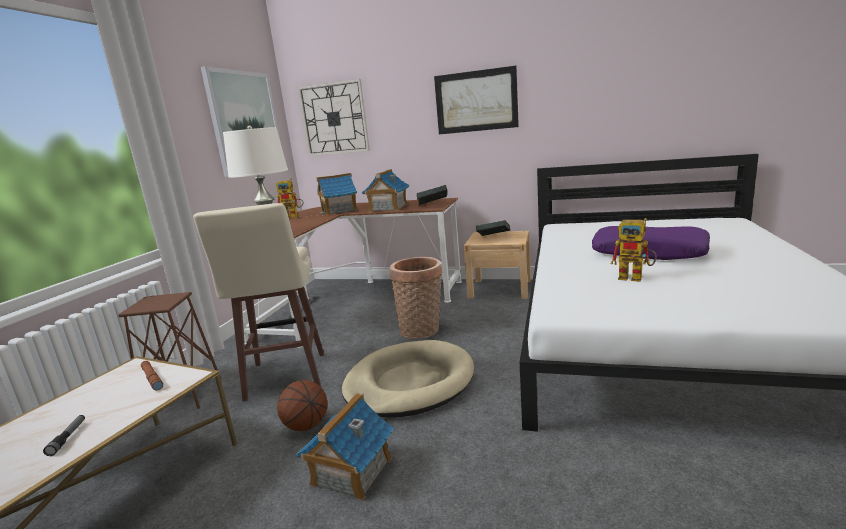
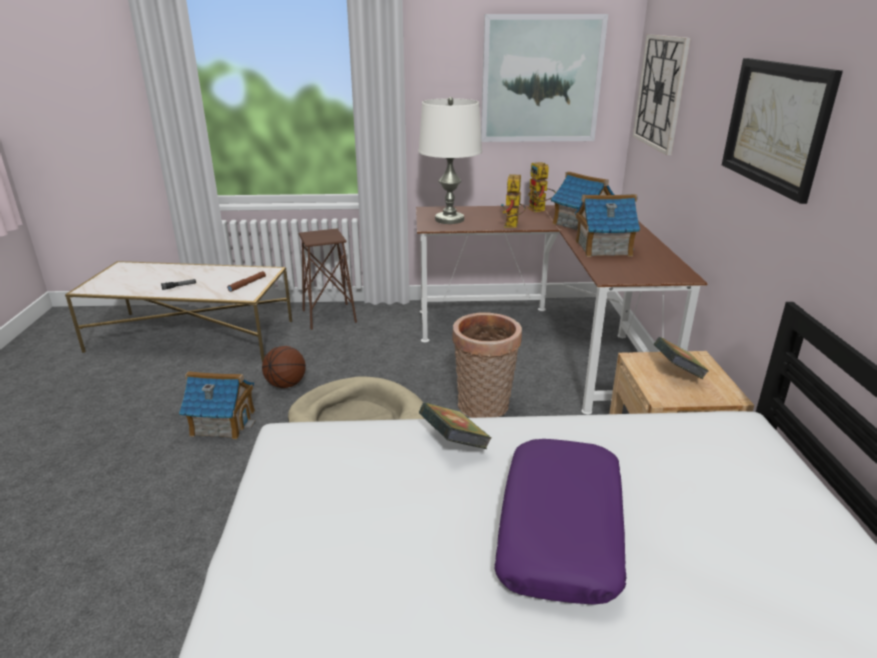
camera: 70 degrees right, 10 degrees up
beige stool [193,203,324,401] -> none
book [417,185,447,205] -> book moved to [419,403,492,449]
toy robot [611,218,657,282] -> toy robot moved to [501,174,526,228]

